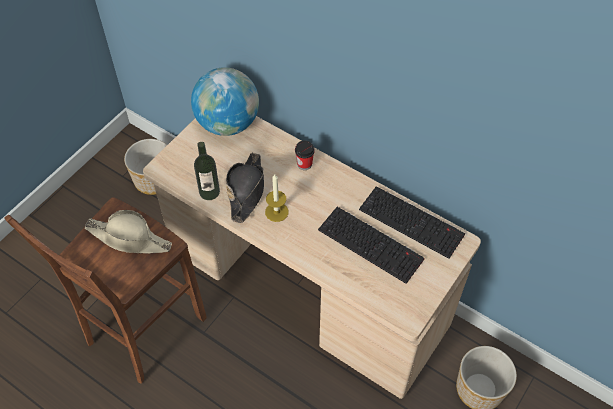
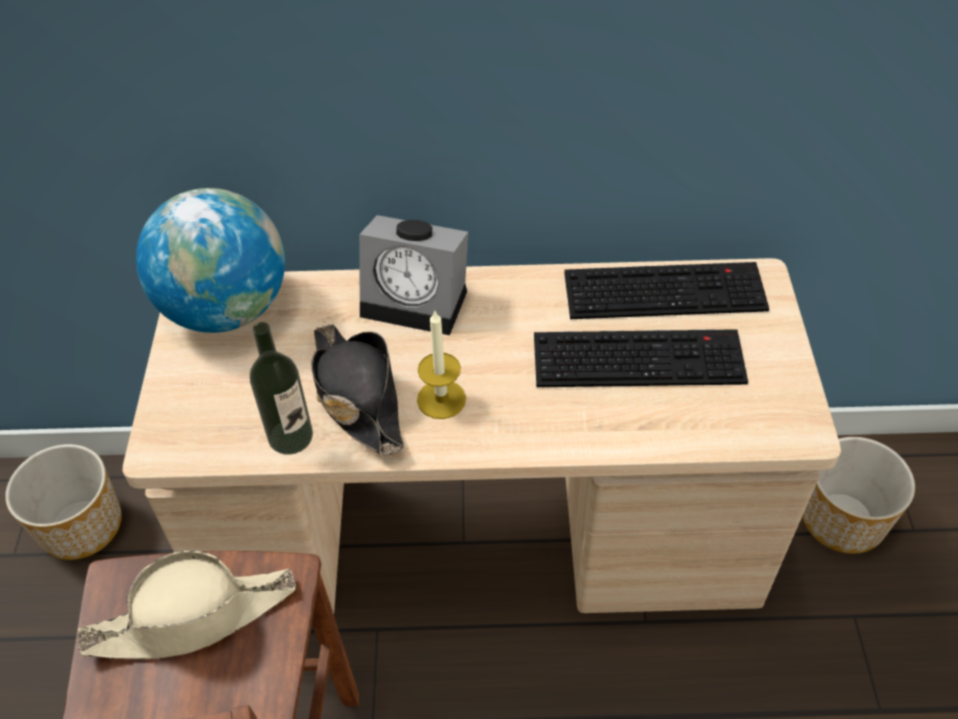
camera: 35 degrees left, 5 degrees down
cup [295,141,315,170] -> alarm clock [359,215,468,335]

